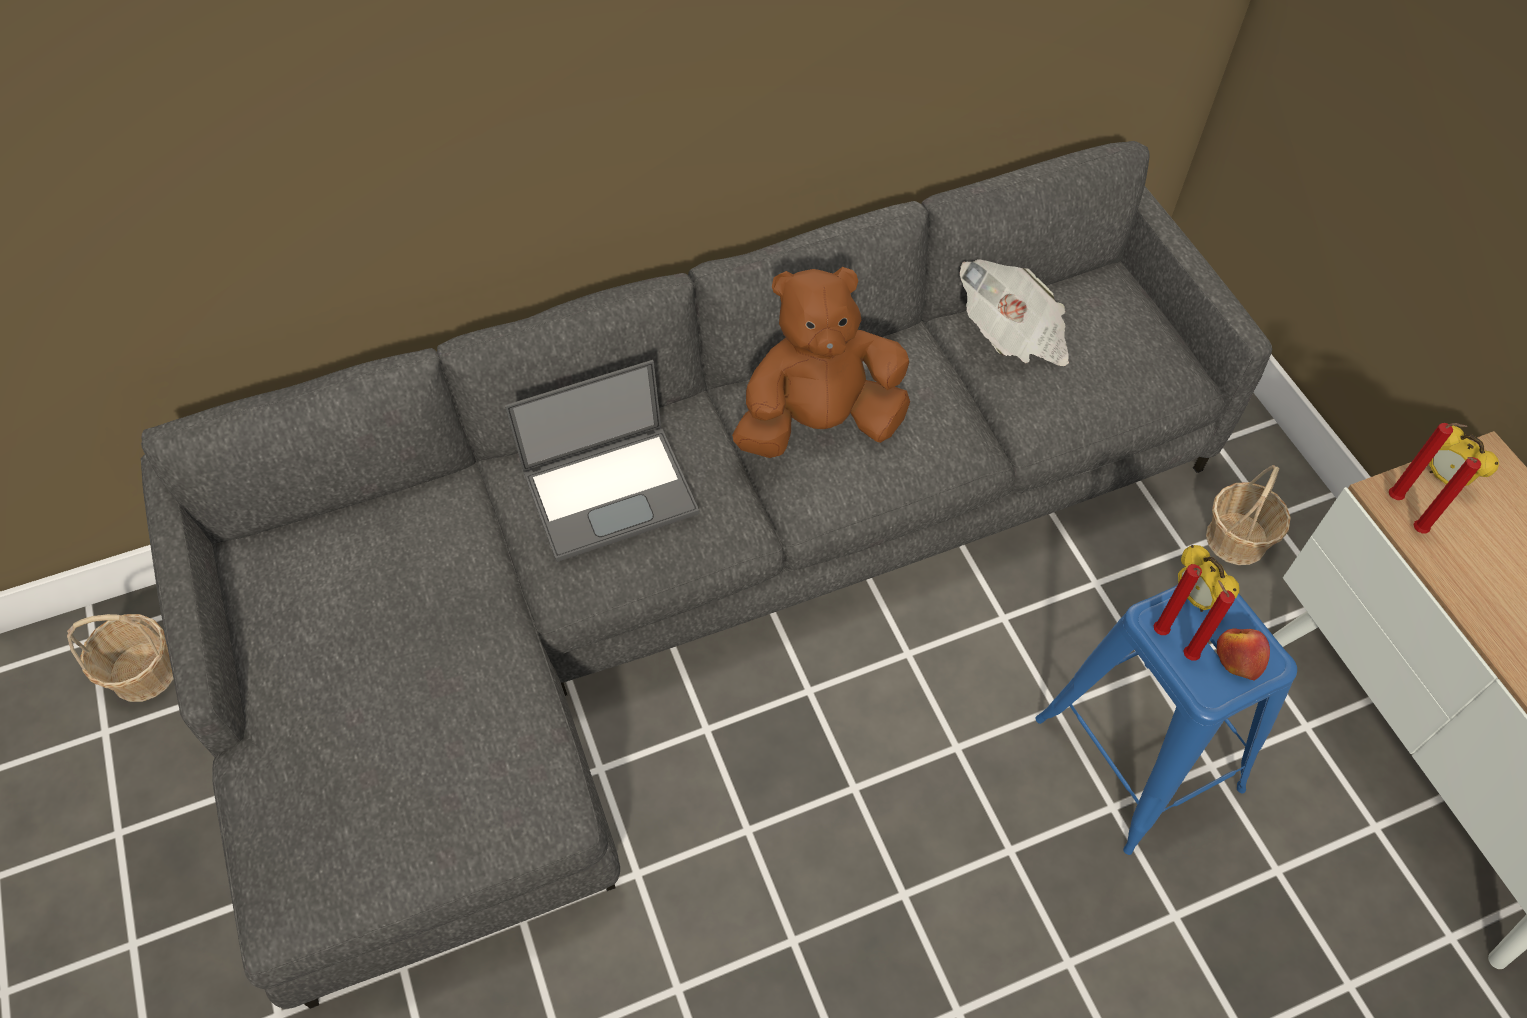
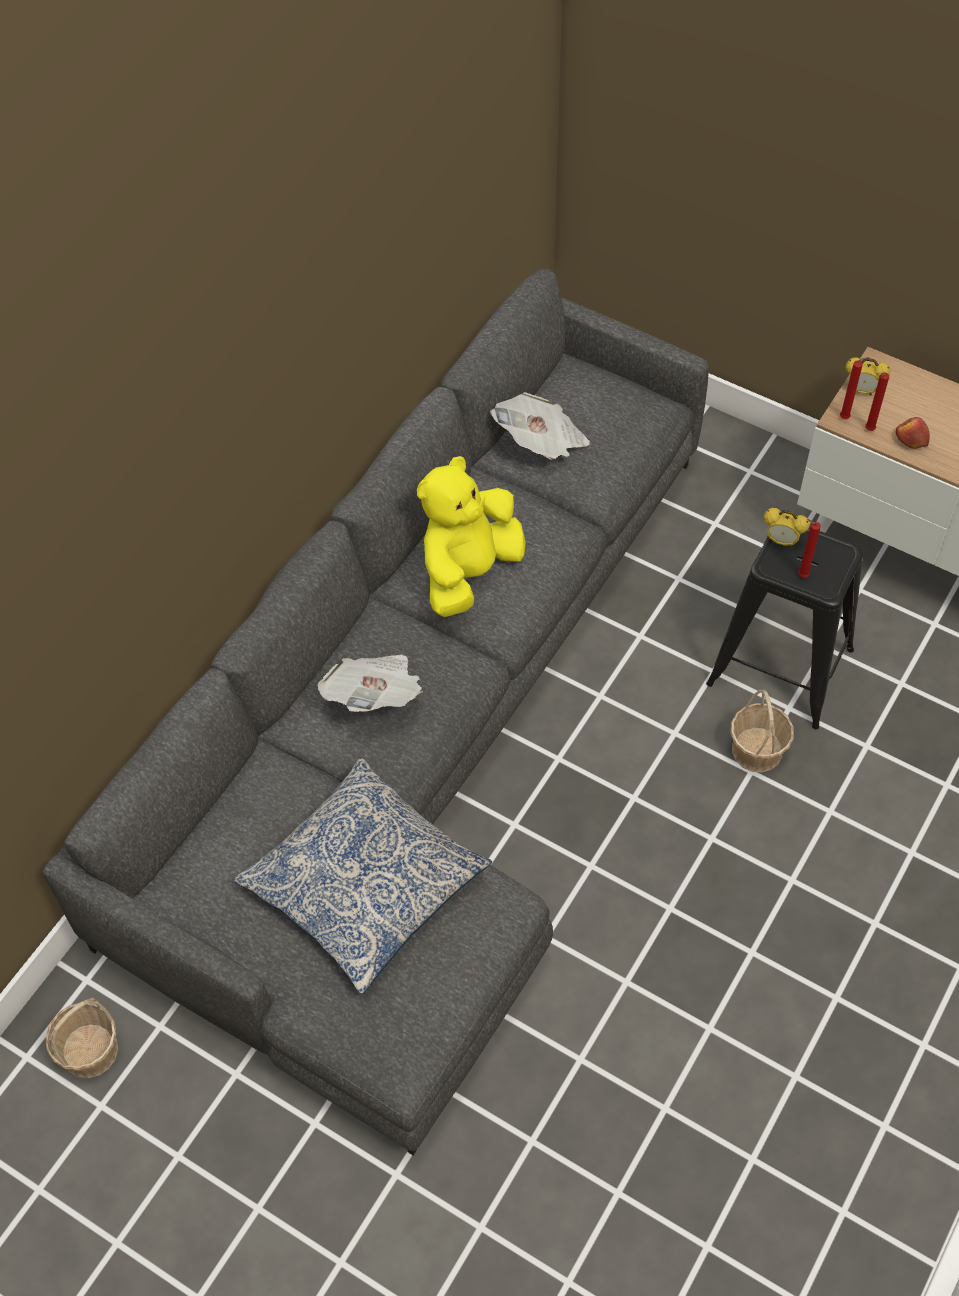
camera: 35 degrees left, 0 degrees up
laptop [505,360,699,562] -> newspaper [318,654,423,712]
brown plush toy [732,267,910,458] -> yellow plush toy [417,456,526,617]
blue stool [1035,585,1297,855] -> black stool [706,527,863,729]
red candle [1154,564,1202,635] -> none
basket [1206,465,1291,565] -> basket moved to [731,689,794,773]
apple [1217,628,1270,681] -> apple moved to [895,417,930,449]
none -> pillow [234,758,492,994]

